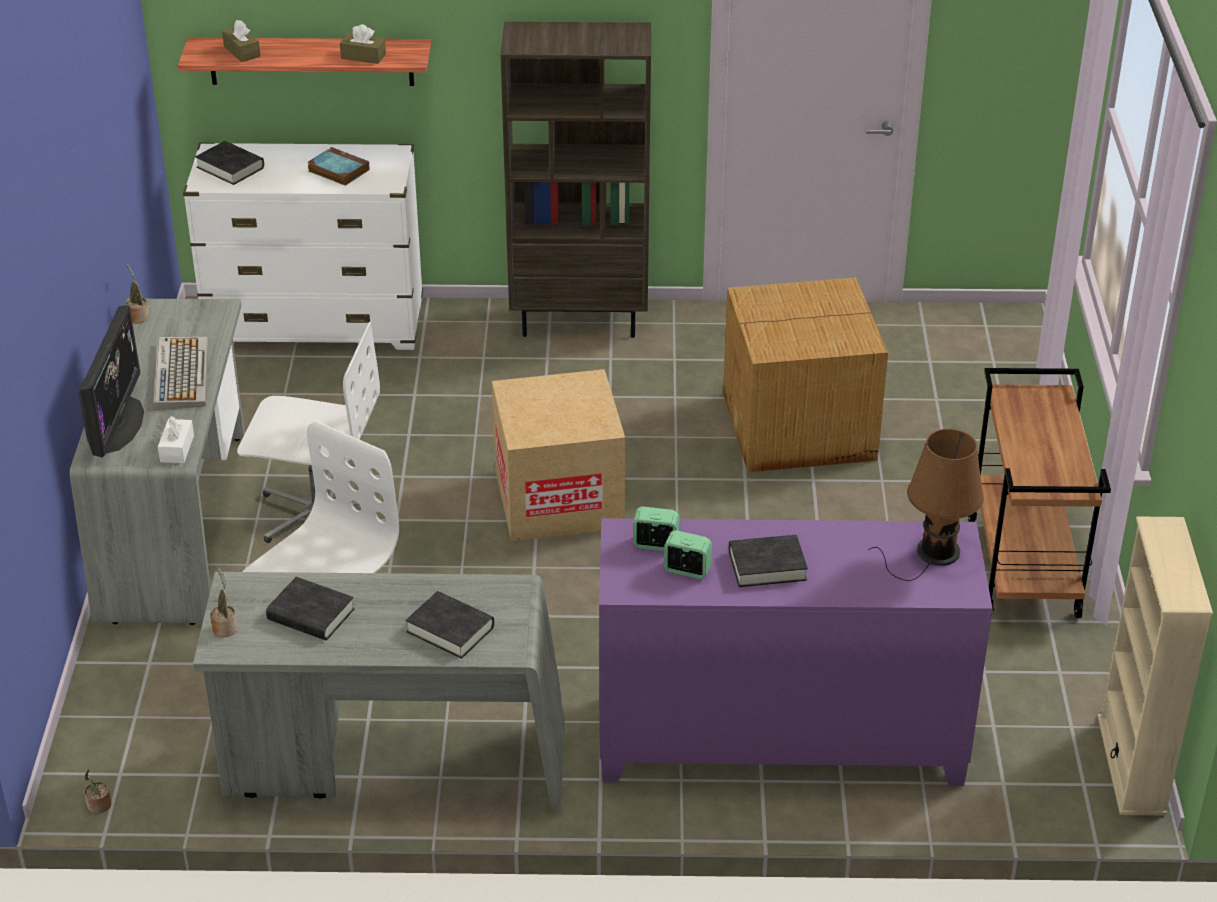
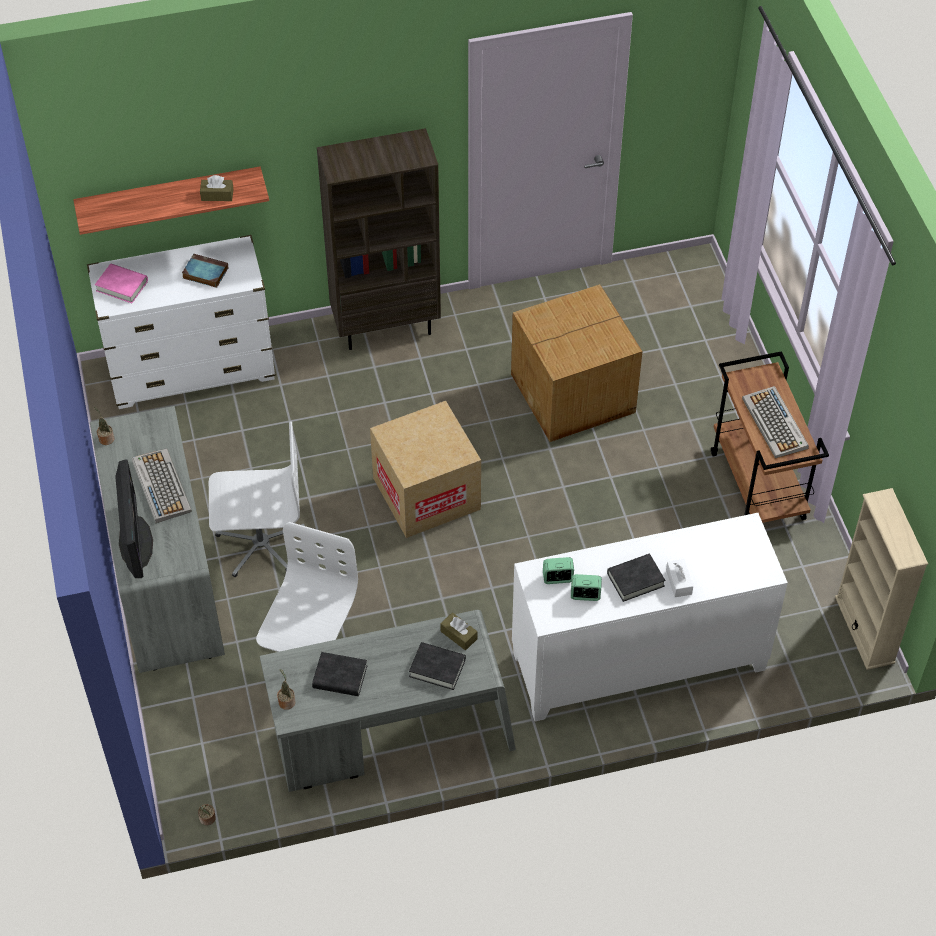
camera: 15 degrees left, 15 degrees up
white tissue box [158,416,194,463] -> white tissue box moved to [666,559,693,597]
black book [195,141,264,185] -> pink book [95,264,148,303]
brown tissue box [222,20,261,62] -> brown tissue box moved to [440,613,477,650]
purple cabinet [599,518,993,786] -> white cabinet [512,513,788,721]
brown table lamp [868,429,984,581] -> none
none -> keyboard [742,386,809,458]

